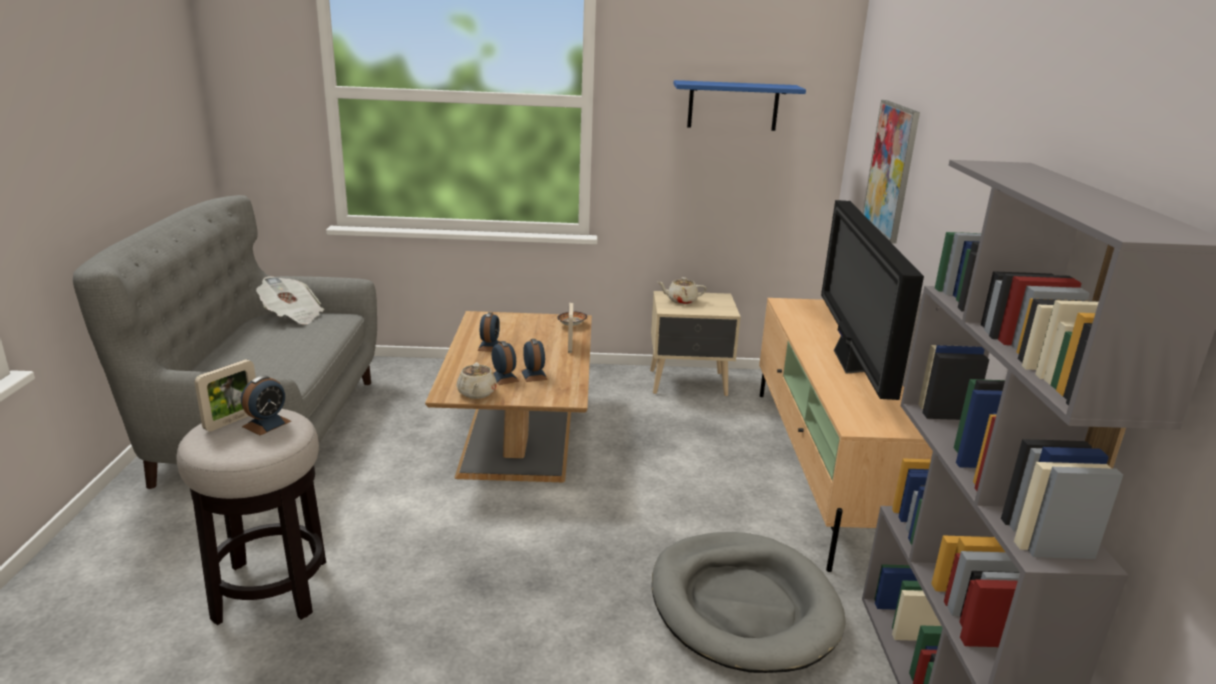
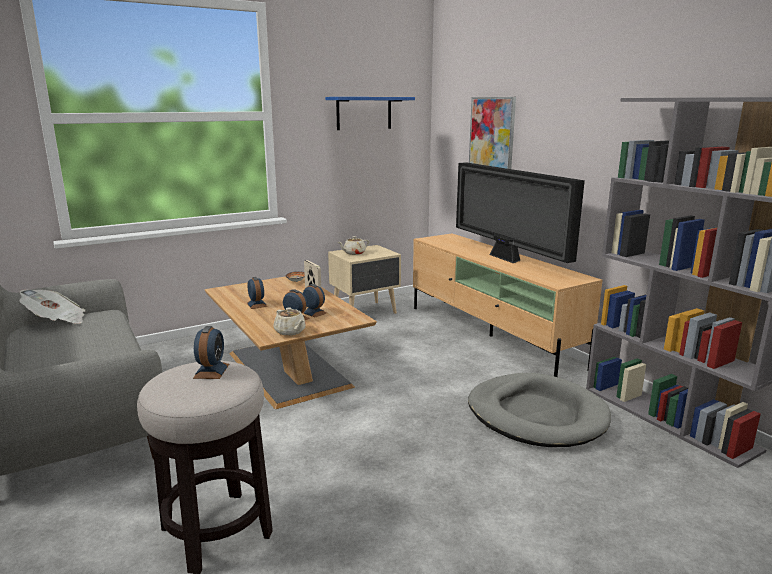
camera: 30 degrees left, 5 degrees down
picture frame [194,359,256,431] -> none

